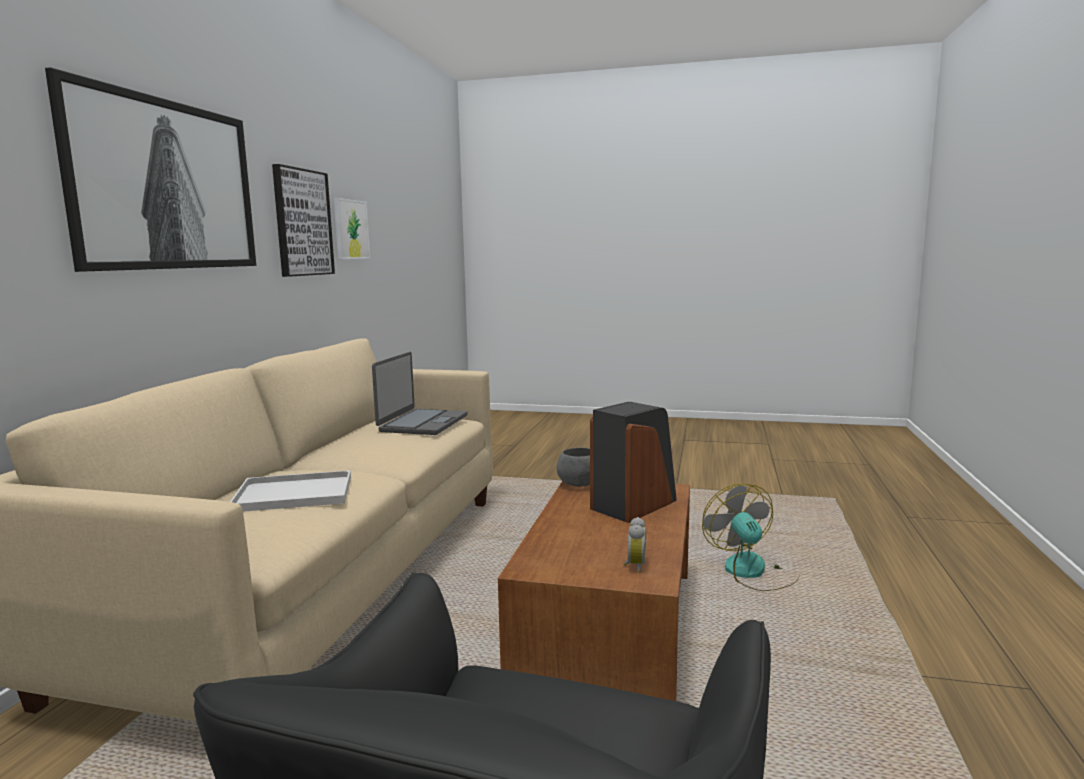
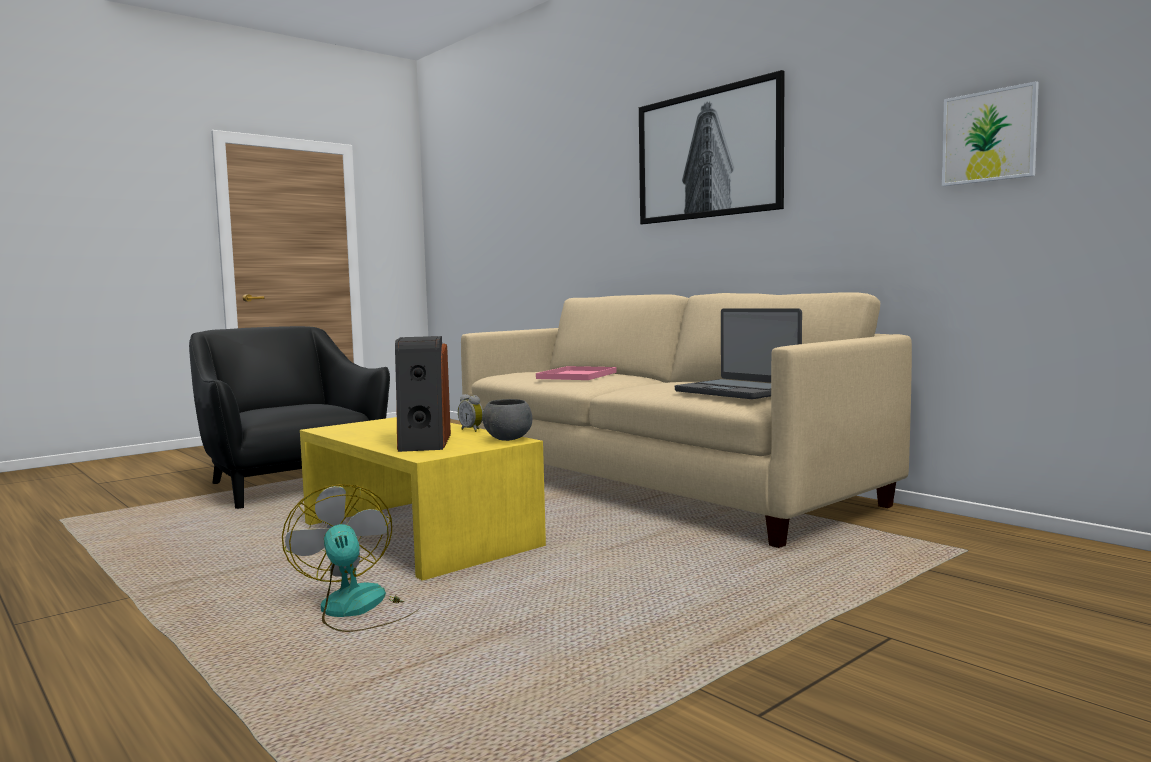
camera: 125 degrees right, 5 degrees down
white tray [230,470,351,512] -> pink tray [536,366,617,380]
picture [272,164,335,277] -> none
brown coffee table [498,481,690,701] -> yellow coffee table [300,417,546,581]
alarm clock [624,517,646,573] -> alarm clock moved to [458,394,483,432]
fan [702,484,799,591] -> fan turned 135 degrees counterclockwise [282,484,421,632]

